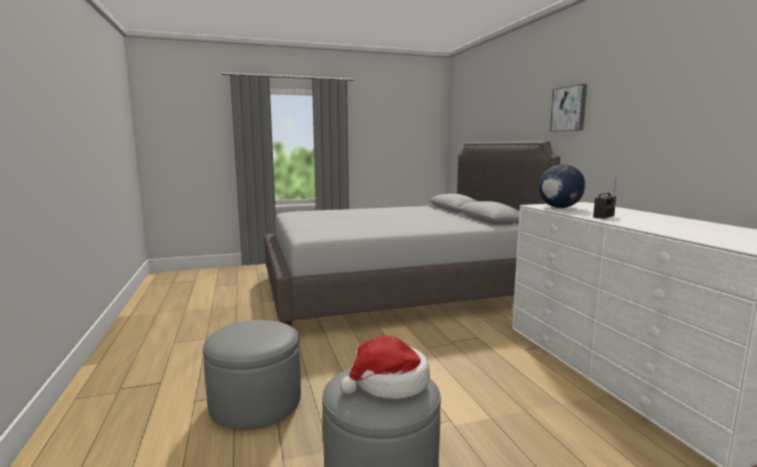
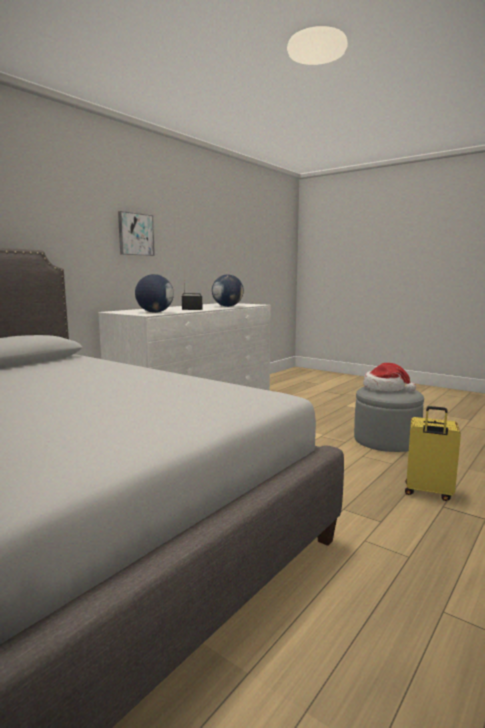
camera: 125 degrees left, 0 degrees up
grey ottoman [203,320,301,430] -> yellow suitcase [405,406,461,501]
picture [550,84,587,132] -> picture moved to [118,211,155,256]
none -> globe [212,274,244,307]

